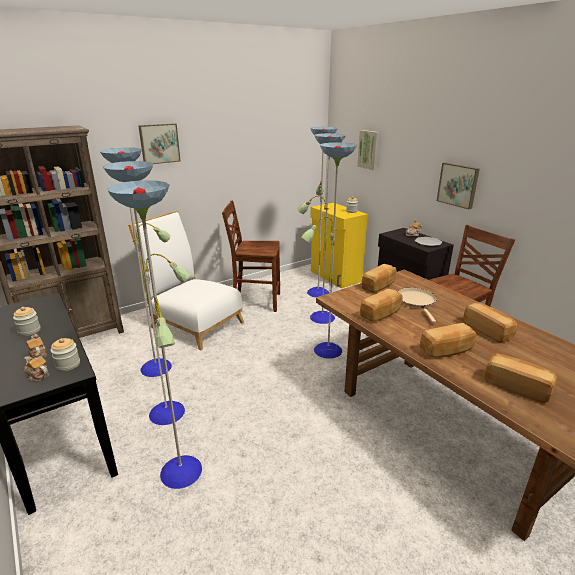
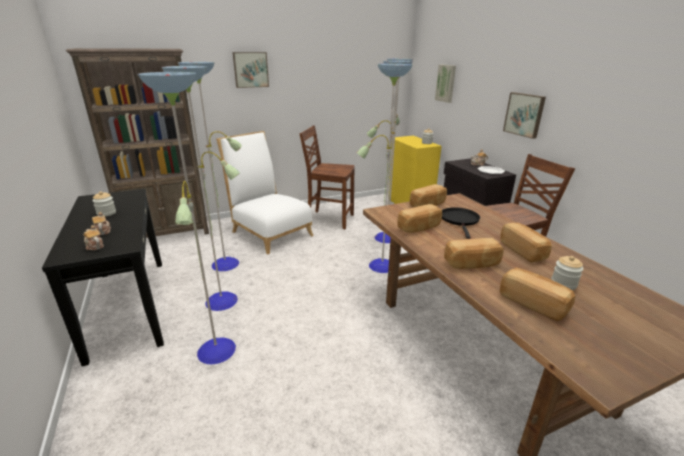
camera: 10 degrees right, 0 degrees up
jar [51,338,80,371] -> jar moved to [551,256,583,290]
beige frying pan [398,288,437,323] -> black frying pan [442,207,480,239]

